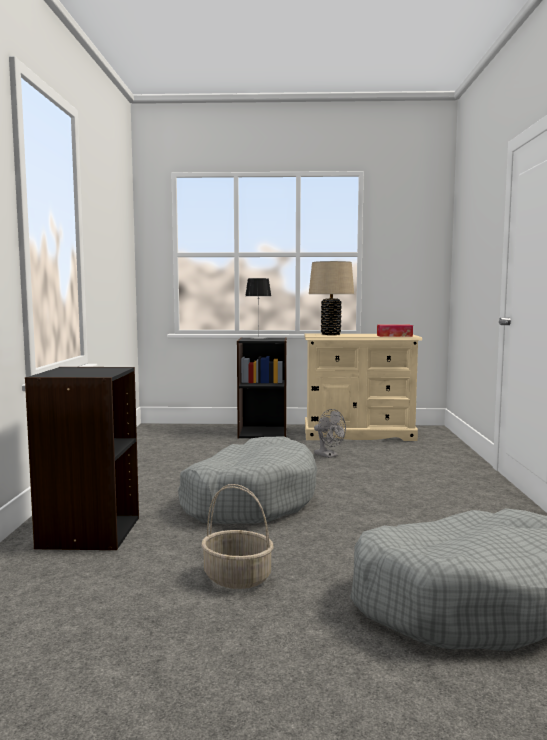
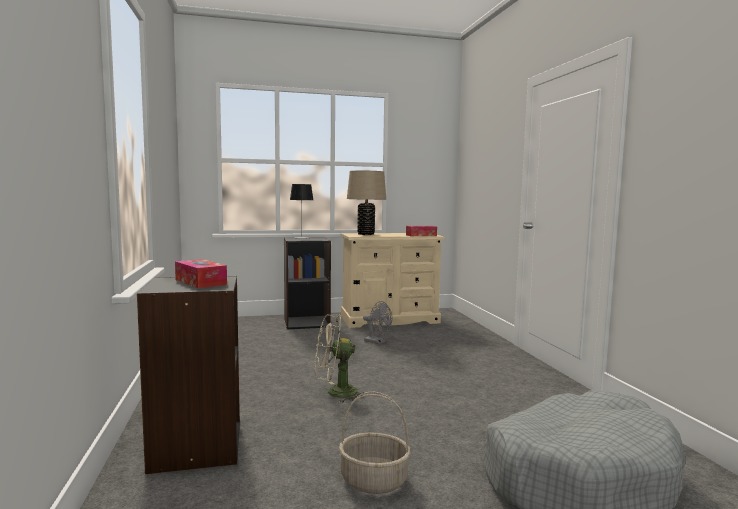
camera: 15 degrees left, 0 degrees up
grey dog bed [178,436,317,524] -> beige fan [314,314,367,403]
none -> tissue box [175,259,227,288]

